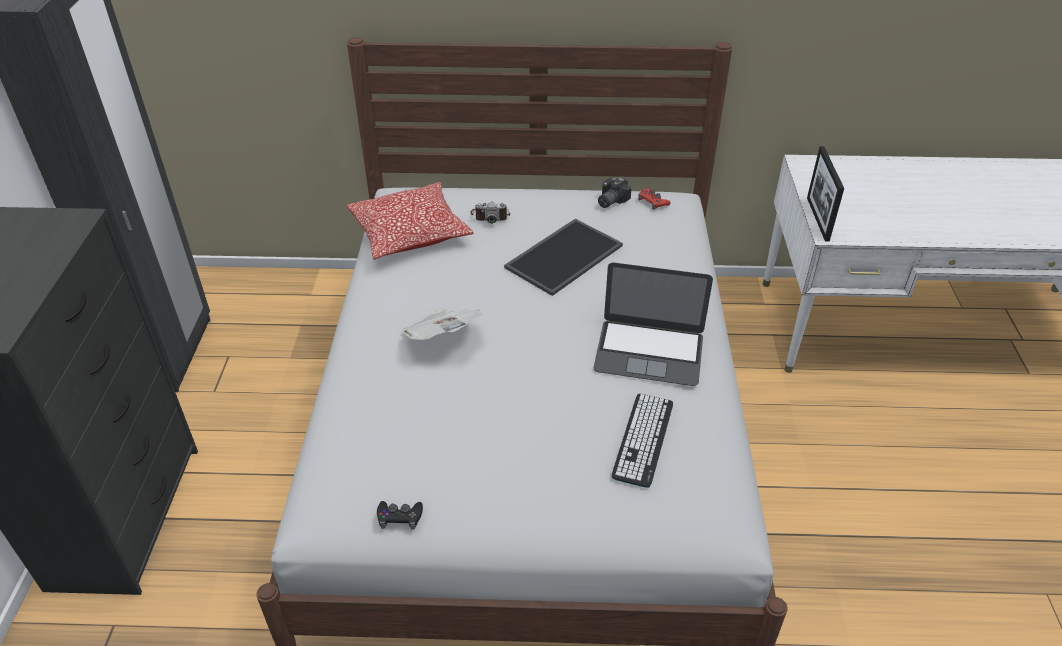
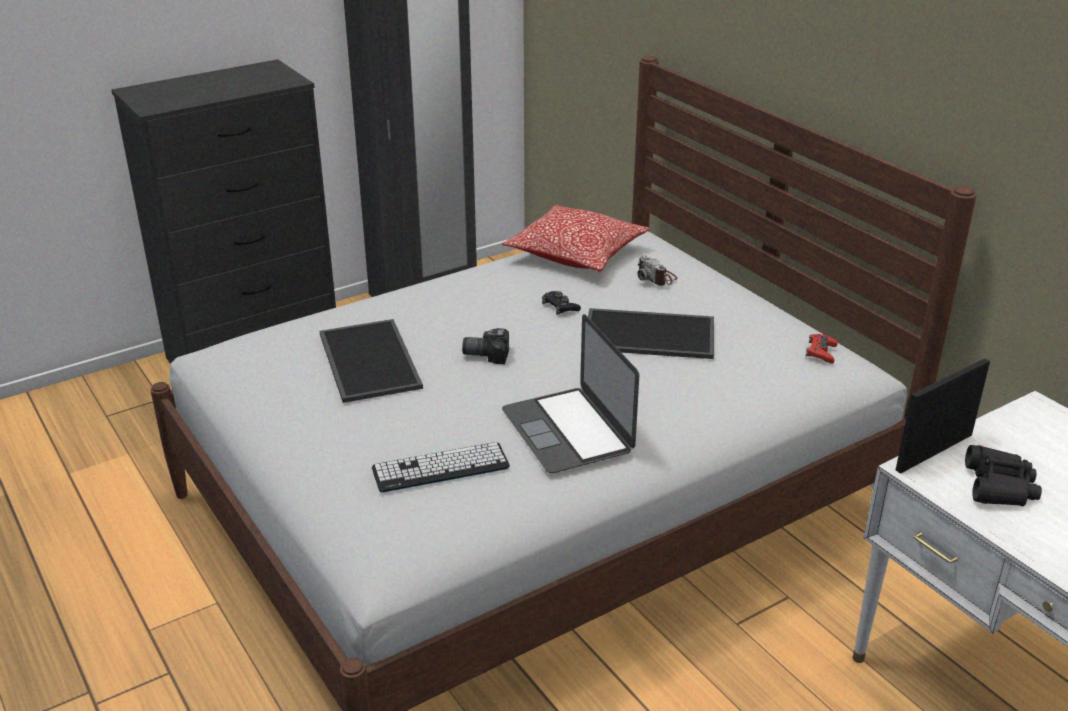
camera: 55 degrees right, 10 degrees down
black game controller [377,501,423,530] -> black game controller moved to [542,291,581,315]
newspaper [402,309,483,340] -> none
camera [598,178,631,208] -> camera moved to [462,328,509,364]
none -> tray [320,319,423,403]
none -> black binoculars [965,445,1042,506]

